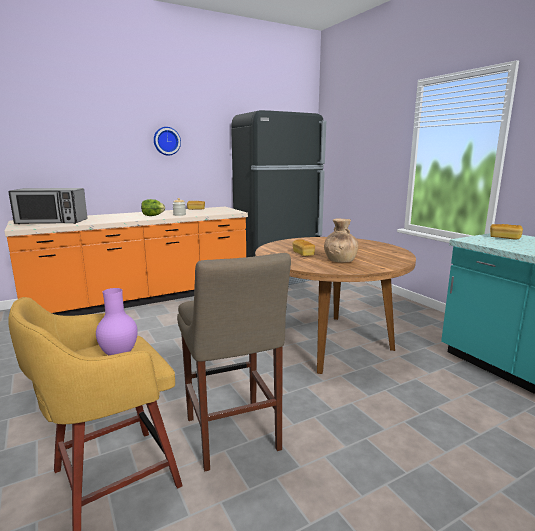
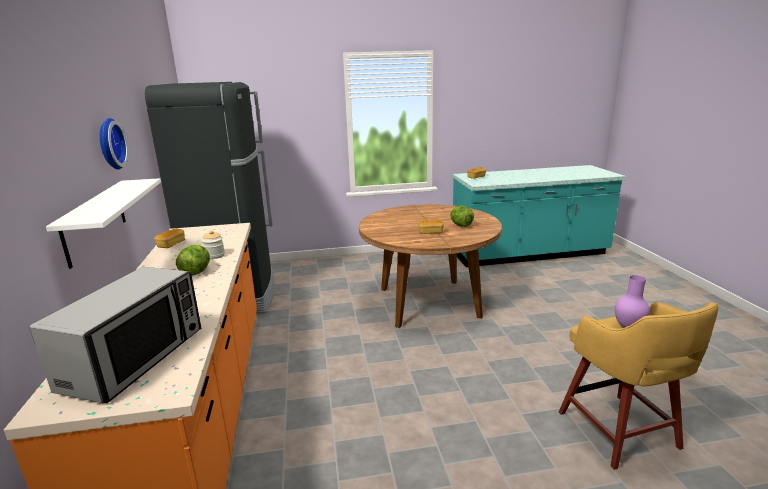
camera: 70 degrees left, 5 degrees up
beige stool [177,253,291,471] -> none
brown vase [324,218,359,263] -> lettuce [450,206,474,227]
none -> white shelf [46,178,161,269]

